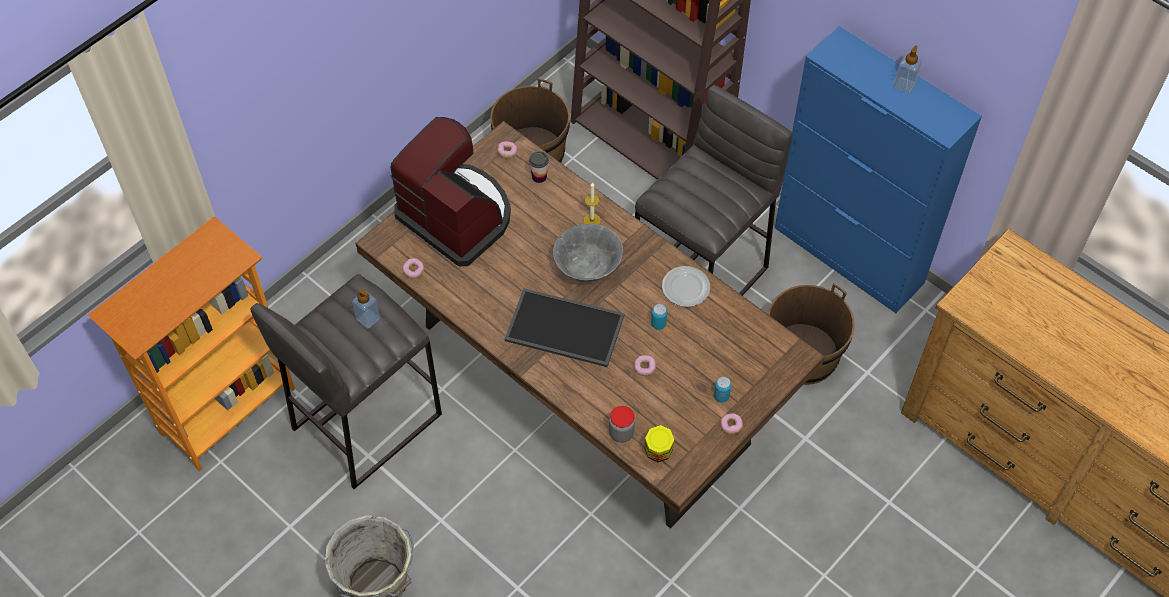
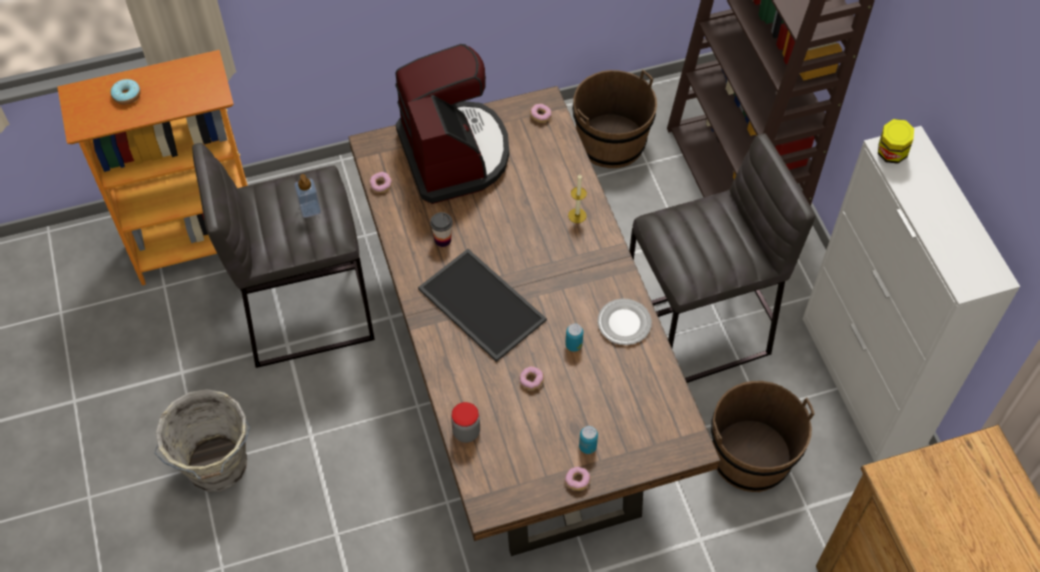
camera: 30 degrees right, 0 degrees up
cup [529,151,549,183] -> cup moved to [430,212,453,247]
grey bowl [553,224,623,282] -> none
jar [644,425,674,462] -> jar moved to [878,119,914,164]
blue cabinet [775,26,982,313] -> white cabinet [803,126,1020,462]
soap dispenser [894,45,922,94] -> none
none -> donut [110,79,141,105]

